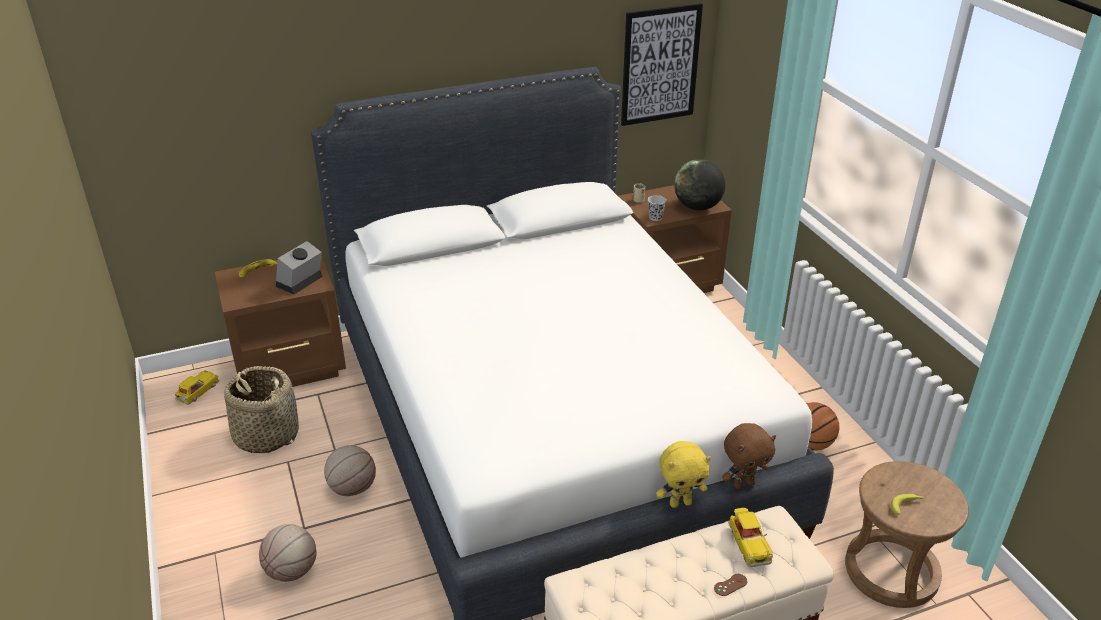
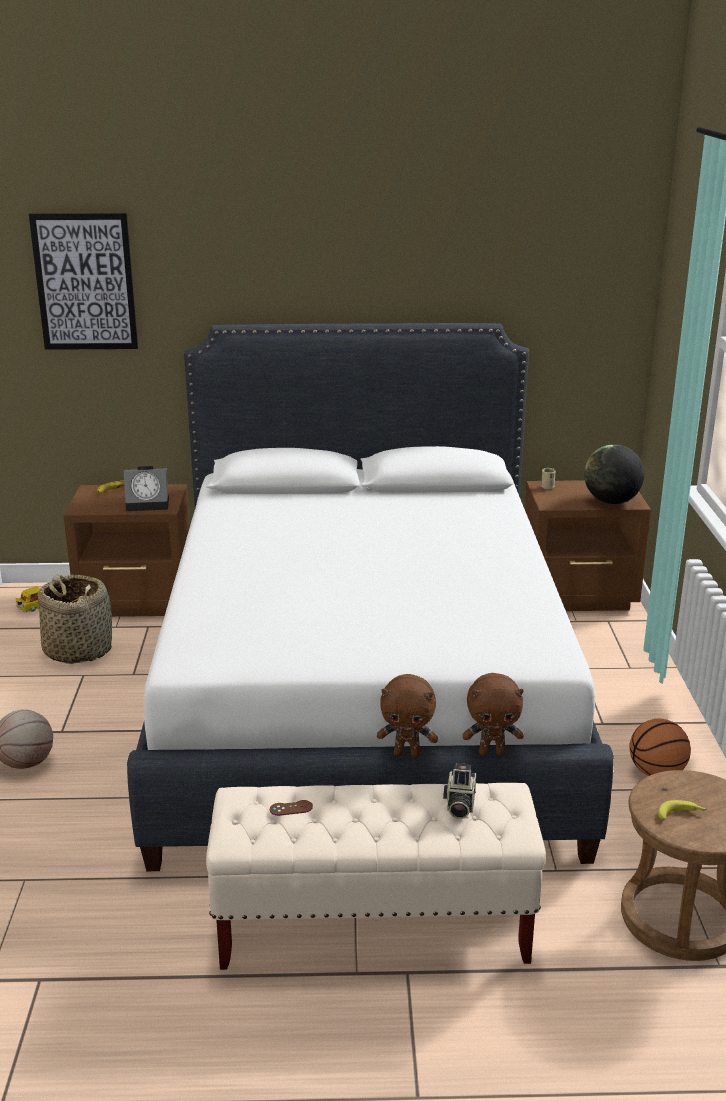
camera: 20 degrees right, 10 degrees down
alarm clock [276,241,323,294] -> alarm clock turned 150 degrees counterclockwise [124,466,169,511]
basketball [324,445,376,496] -> none
picture [621,3,703,126] -> picture moved to [29,213,138,350]
black cup [648,195,666,221] -> none
yellow plush toy [656,441,711,508] -> brown plush toy [377,674,438,758]
brown game controller [714,574,747,596] -> brown game controller moved to [270,800,313,816]
toy car [729,508,773,567] -> camera [443,763,476,819]

